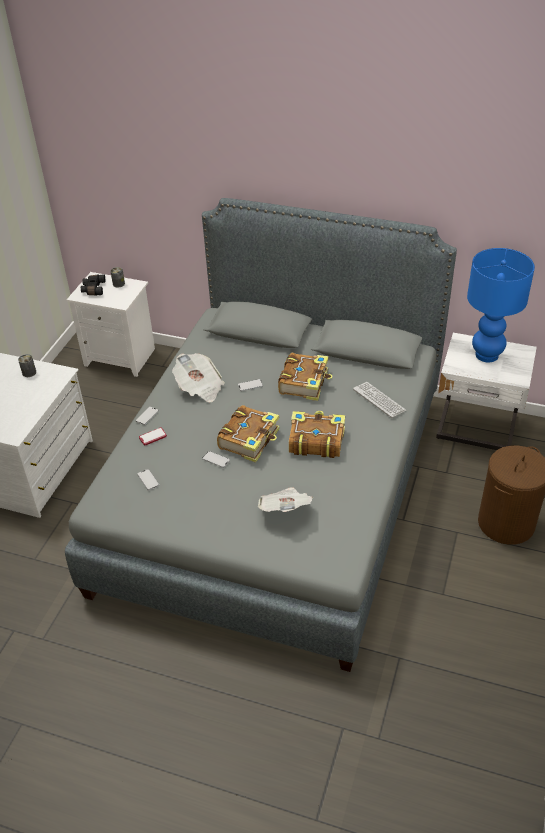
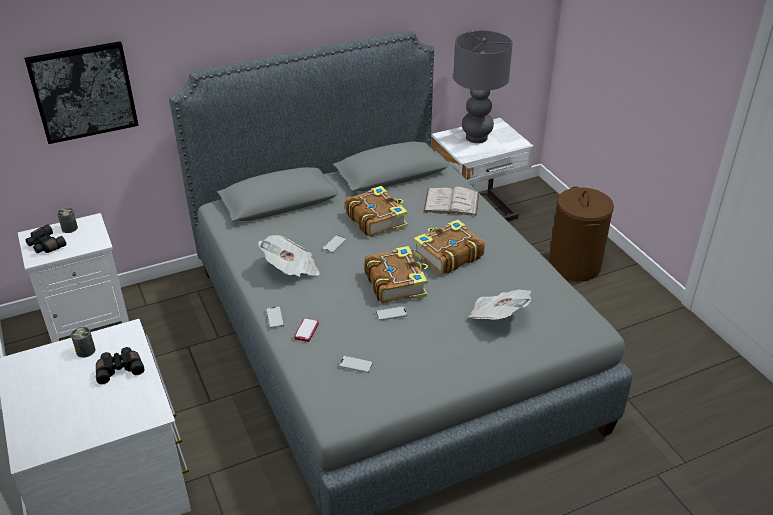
camera: 45 degrees left, 5 degrees down
keyboard [353,382,406,418] -> white book [423,187,479,216]
blue table lamp [467,248,535,362] -> grey table lamp [453,30,513,143]
none -> picture [24,41,139,144]
none -> black binoculars [96,347,144,384]

